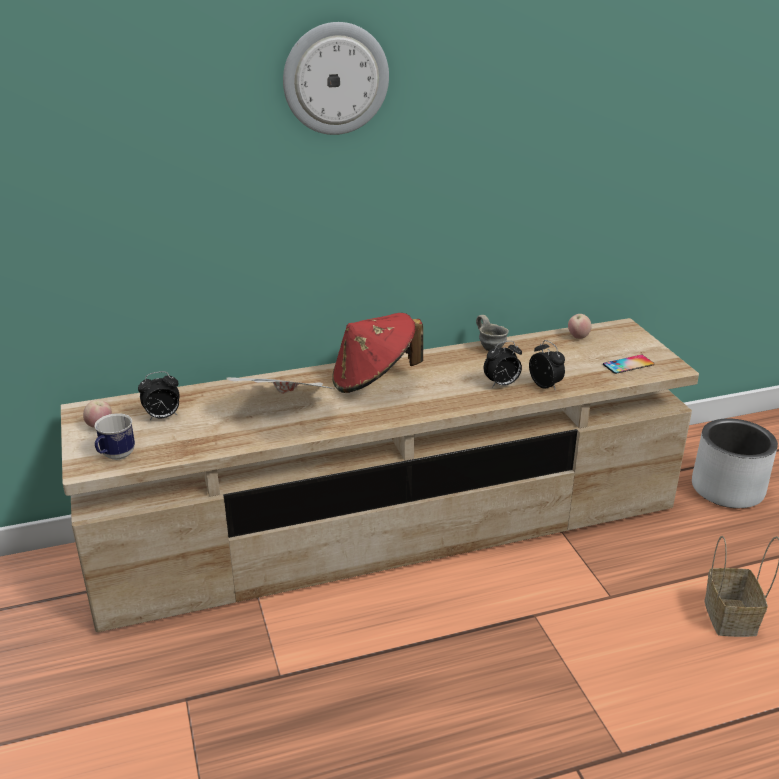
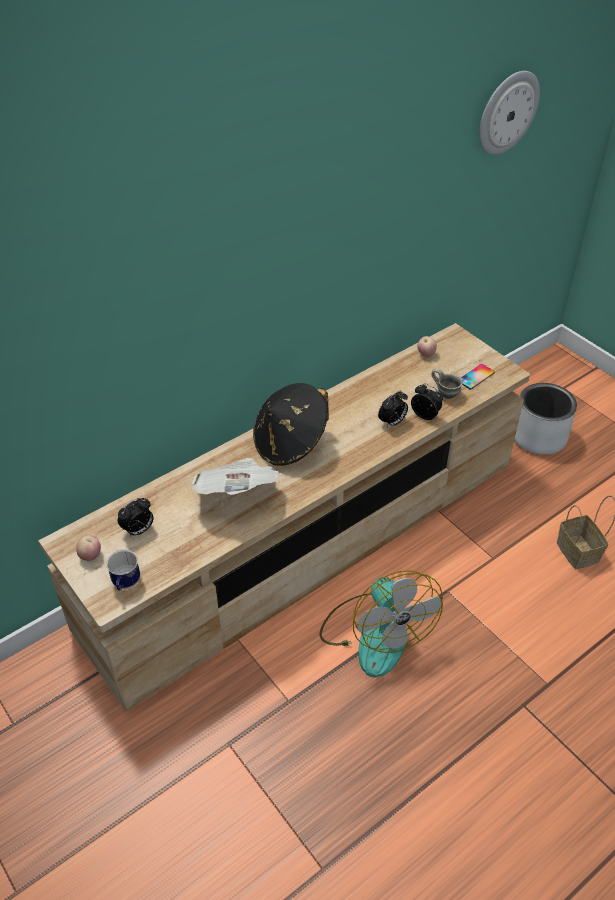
camera: 20 degrees left, 15 degrees up
wall clock [283,22,389,135] -> wall clock moved to [479,71,540,155]
red hat [332,313,423,393] -> black hat [253,383,329,466]
grey mug [476,315,509,351] -> grey mug moved to [431,368,463,399]
none -> fan [319,570,443,677]

